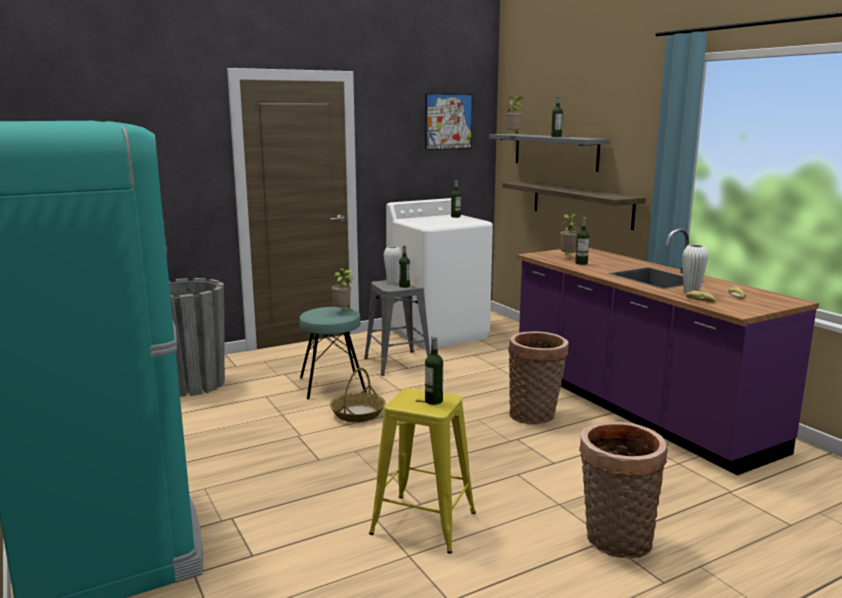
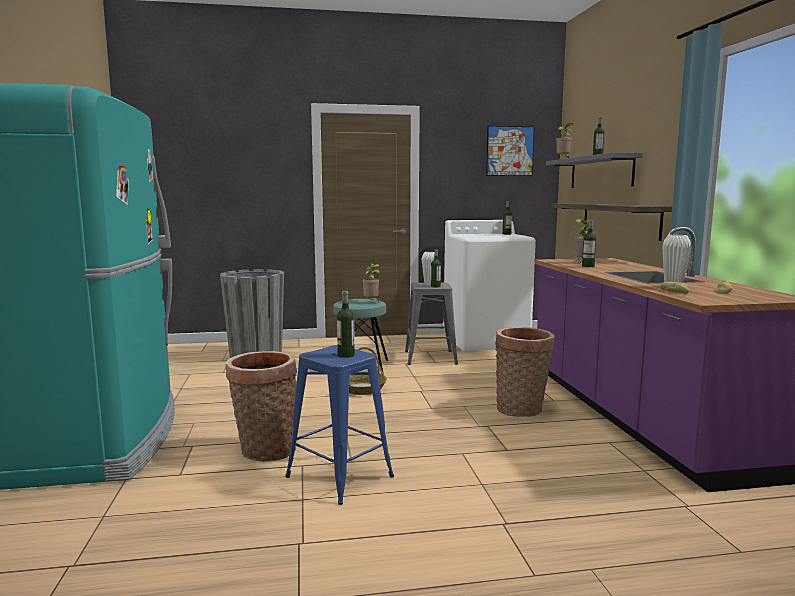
camera: 20 degrees right, 5 degrees down
yellow stool [369,388,476,554] -> blue stool [285,345,394,505]
basket [579,422,668,559] -> basket moved to [226,351,297,462]

